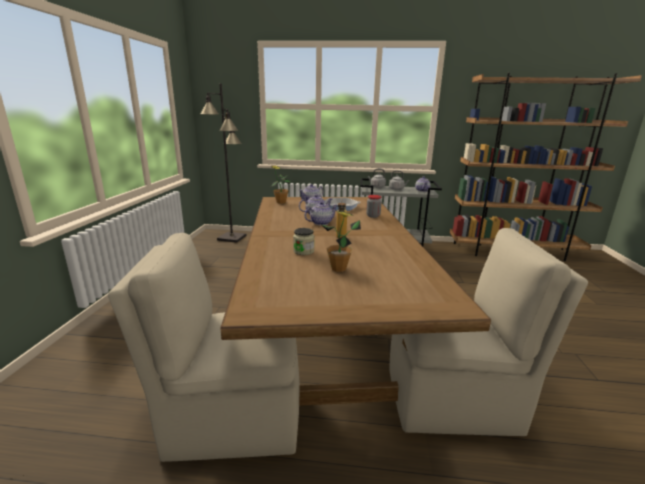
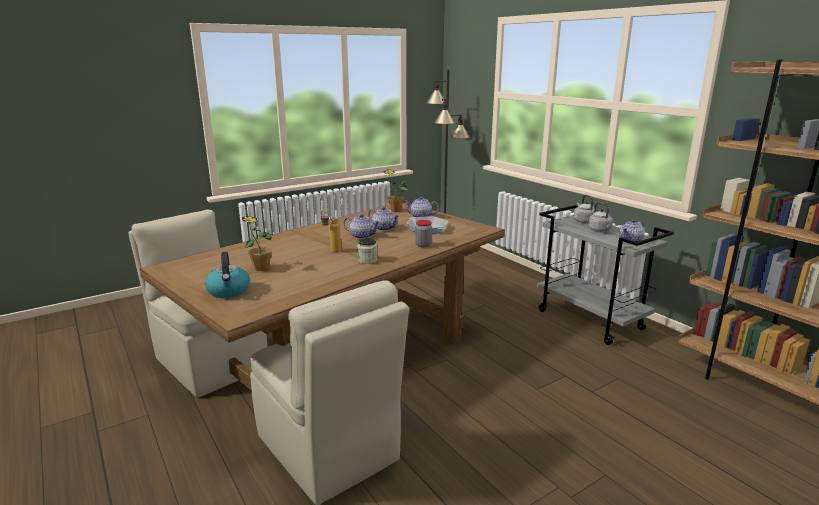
camera: 50 degrees right, 0 degrees up
jar [293,228,314,255] -> jar moved to [357,238,378,264]
none -> kettle [205,252,250,298]

